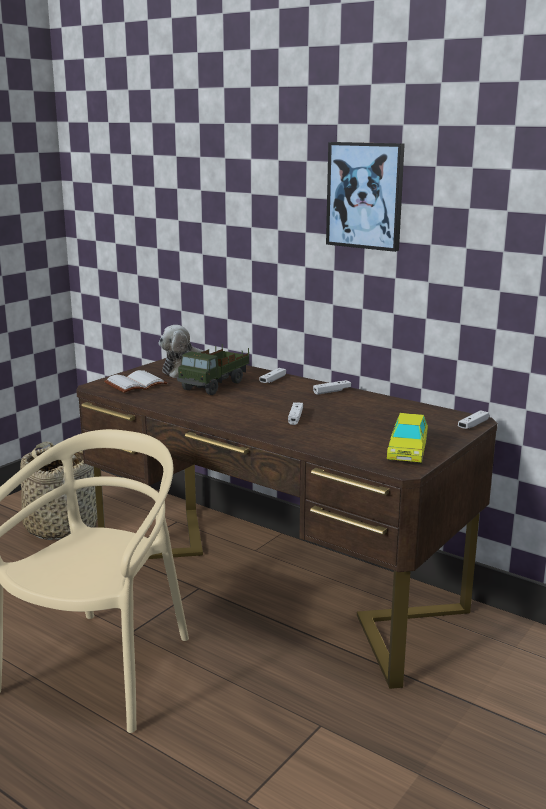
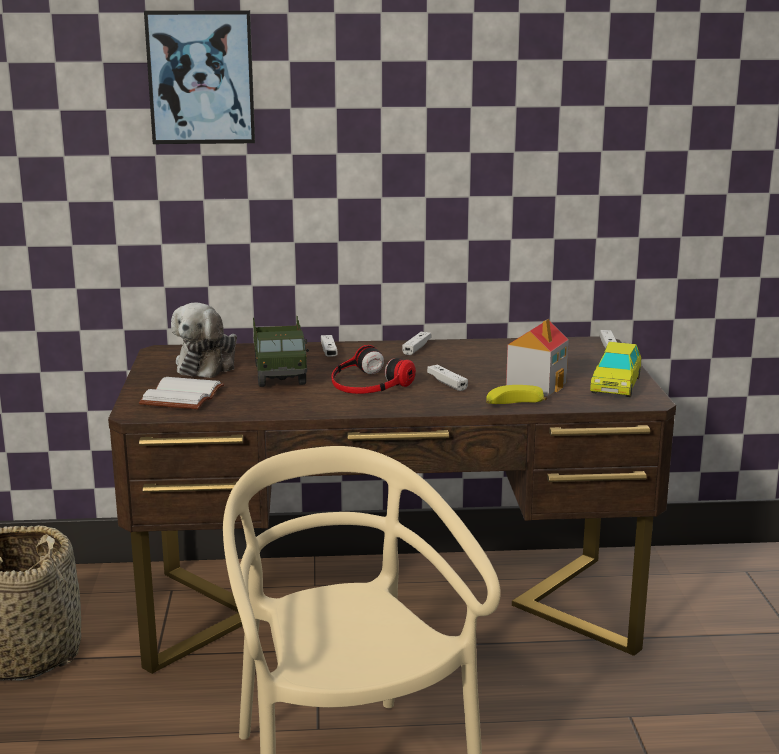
camera: 40 degrees left, 0 degrees up
picture [326,142,405,252] -> picture moved to [144,10,255,144]
toy car [387,413,428,464] -> toy car turned 45 degrees clockwise [590,342,641,397]
none -> headphones [331,345,416,394]
none -> banana [486,385,547,404]
none -> toy house [506,319,569,396]

